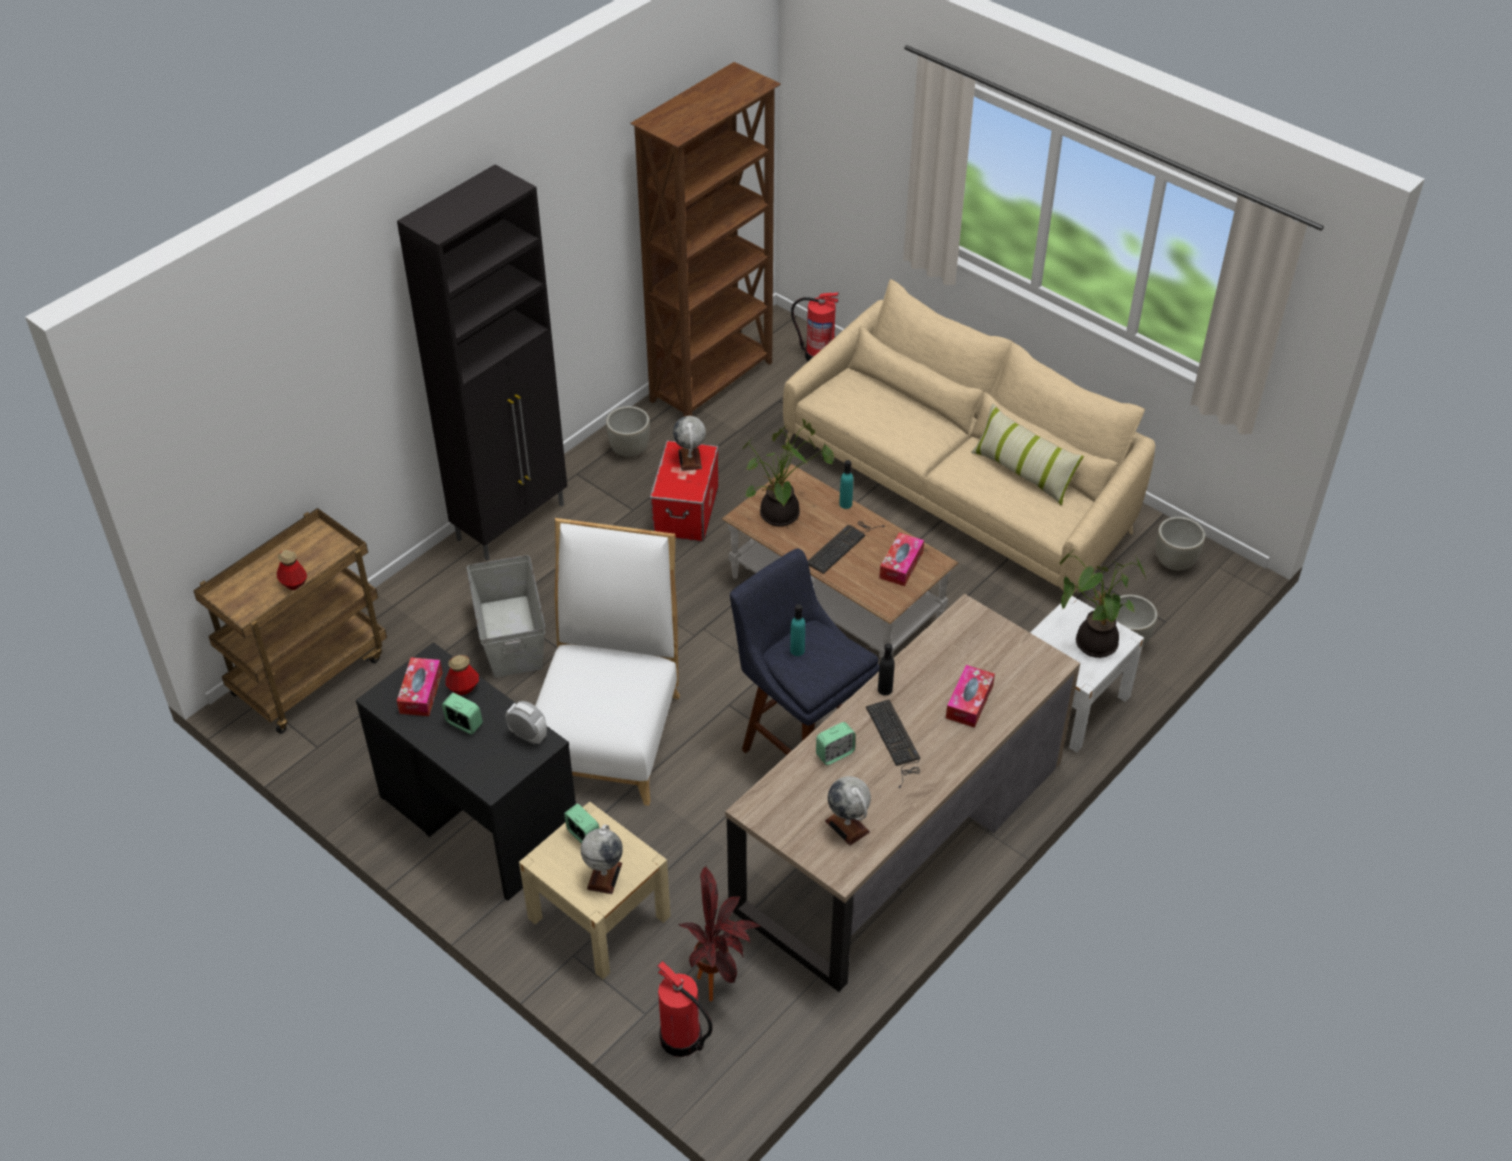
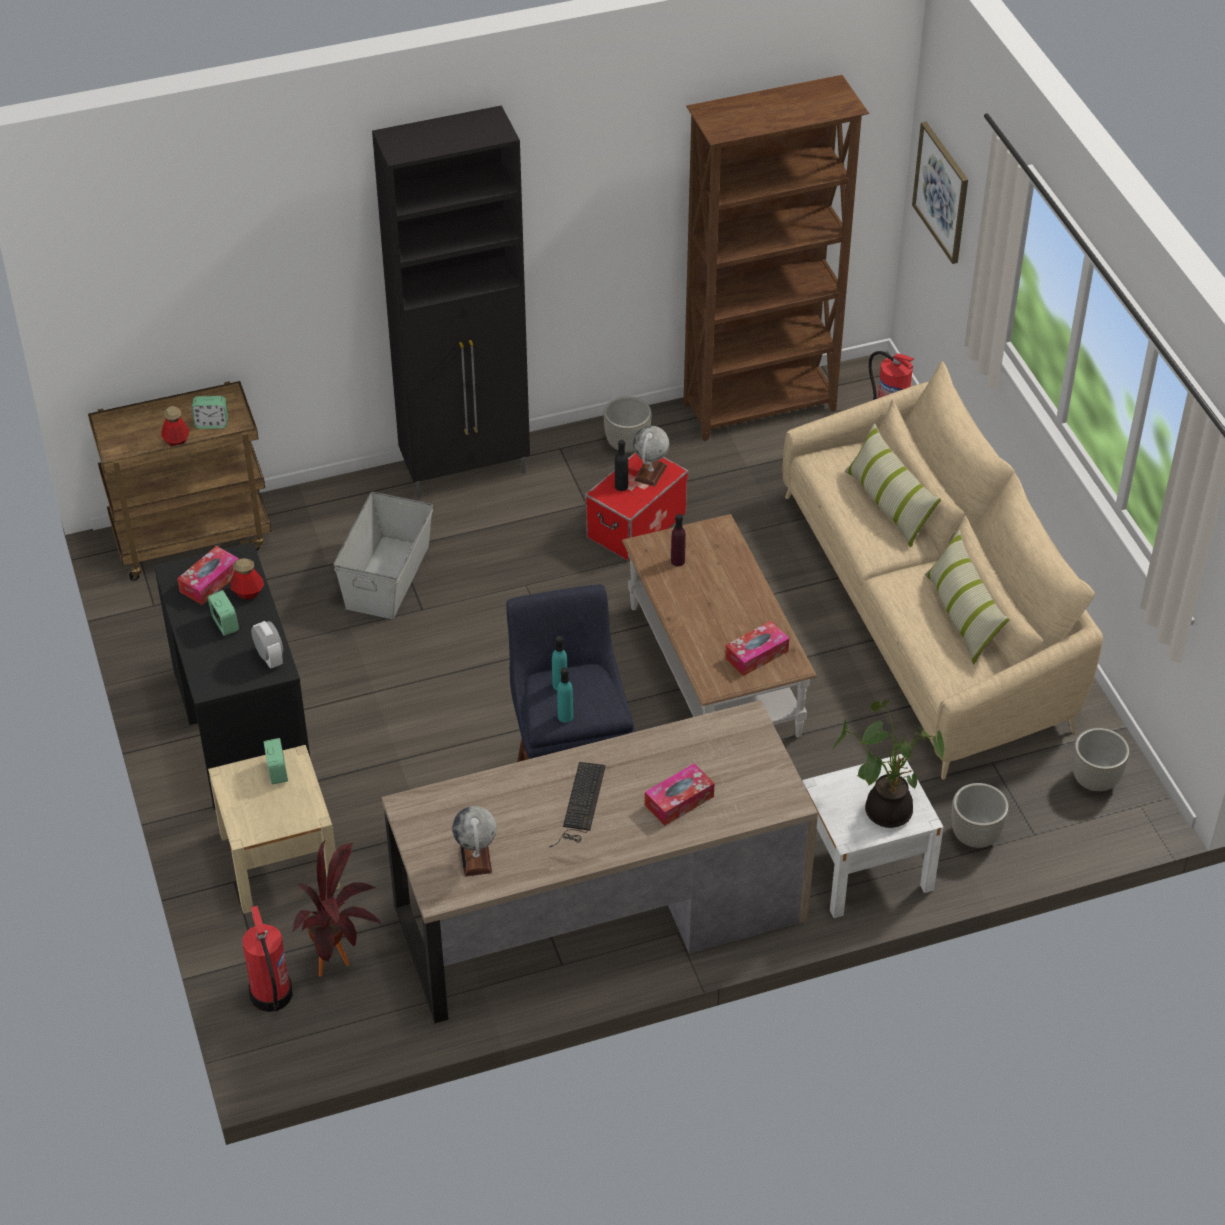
camera: 30 degrees right, 0 degrees up
white chair [535,518,680,806] -> none
globe [581,824,623,894] -> none
potted plant [742,419,834,527] -> purple bottle [671,514,686,566]
keyboard [808,521,885,574] -> none
alarm clock [816,722,855,765] -> alarm clock moved to [192,396,228,429]
turquoise bottle [839,460,853,509] -> turquoise bottle moved to [557,667,573,723]
black bottle [878,643,895,695] -> black bottle moved to [615,440,628,491]
none -> pillow [845,423,941,548]
none -> picture [912,122,968,264]

